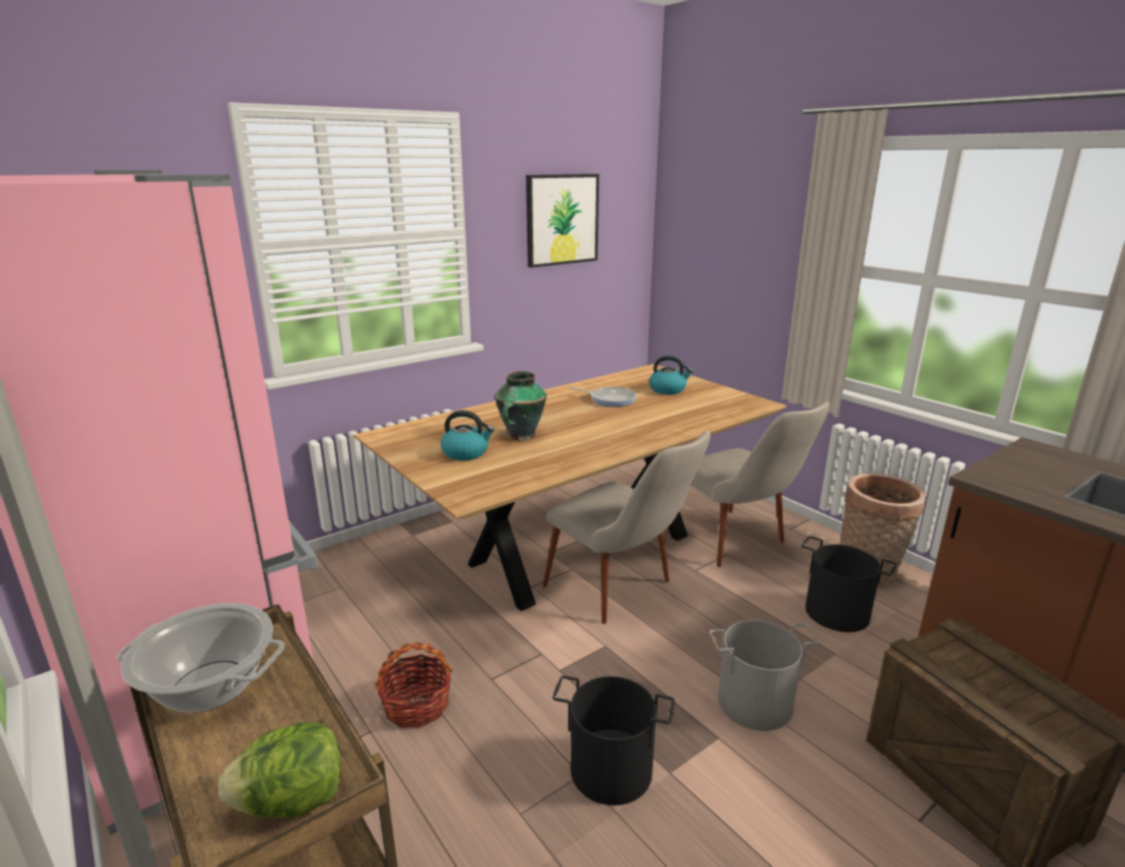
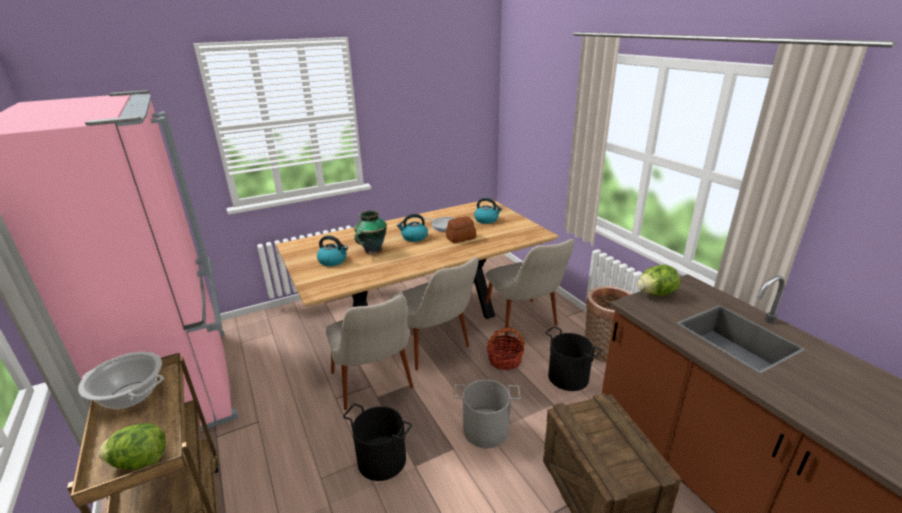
camera: 10 degrees right, 5 degrees up
basket [375,642,453,728] -> basket moved to [486,328,525,370]
picture [526,174,599,268] -> none
none -> beige chair [325,295,413,410]
none -> kettle [397,214,428,242]
none -> bread [446,217,476,243]
none -> lettuce [637,265,680,296]

